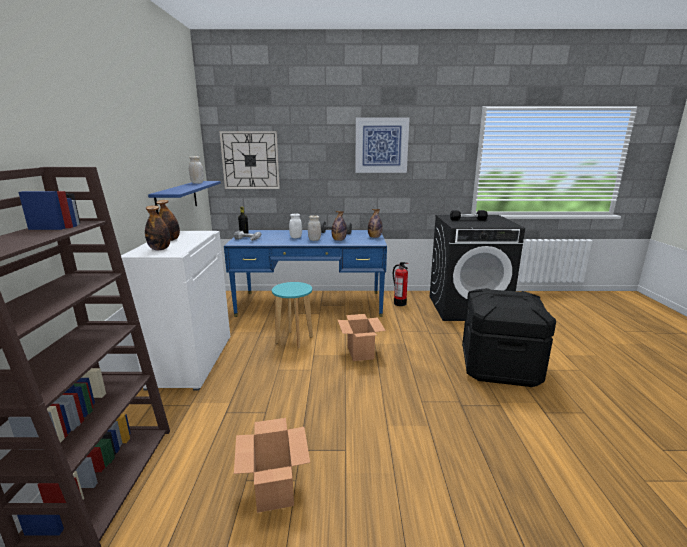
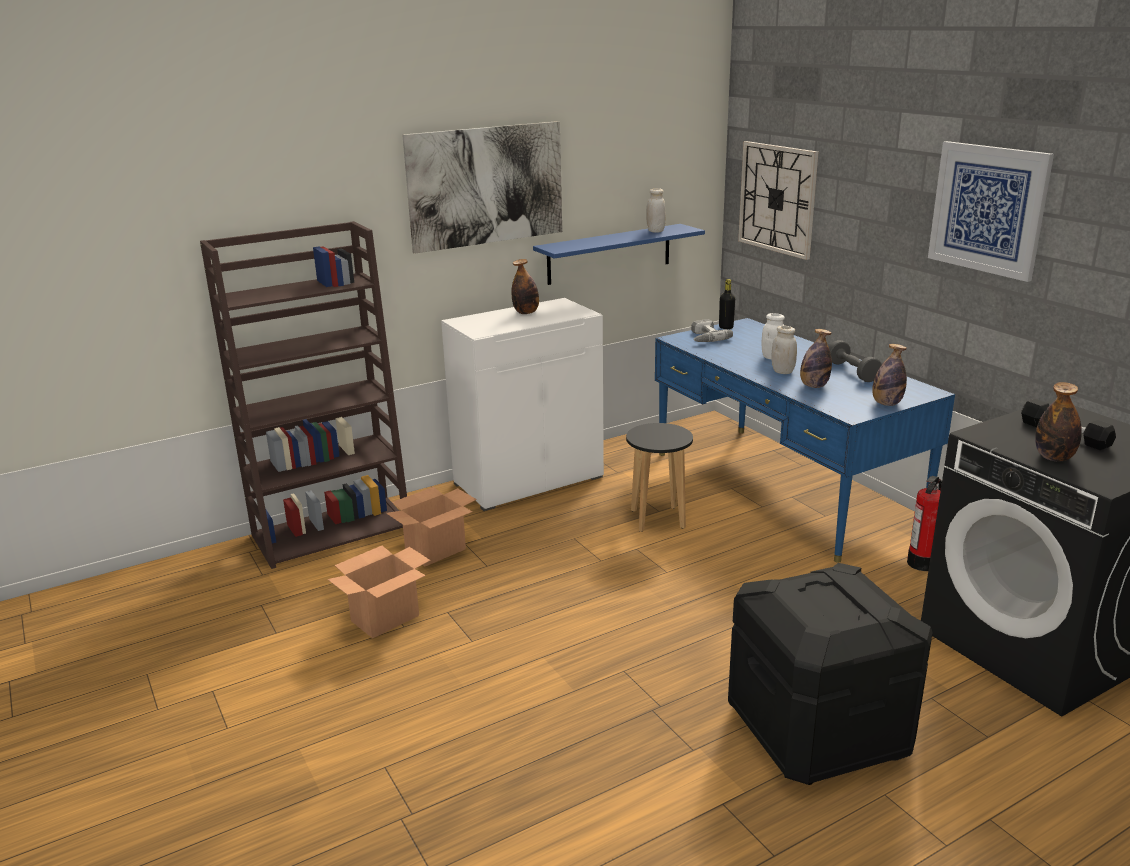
camera: 60 degrees right, 5 degrees up
bottle [145,206,170,250] -> bottle moved to [1035,382,1082,461]
turquoise stool [272,282,313,349] -> black stool [626,423,693,532]
cardboard box [338,314,386,361] -> cardboard box moved to [386,487,477,566]
none -> picture [402,121,562,254]

